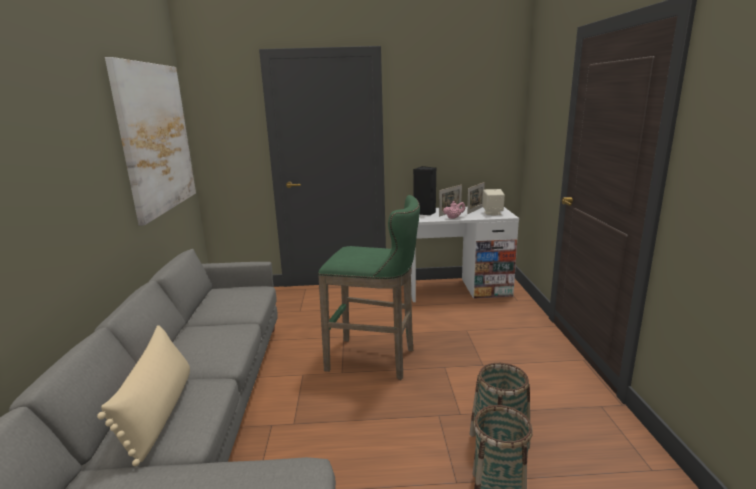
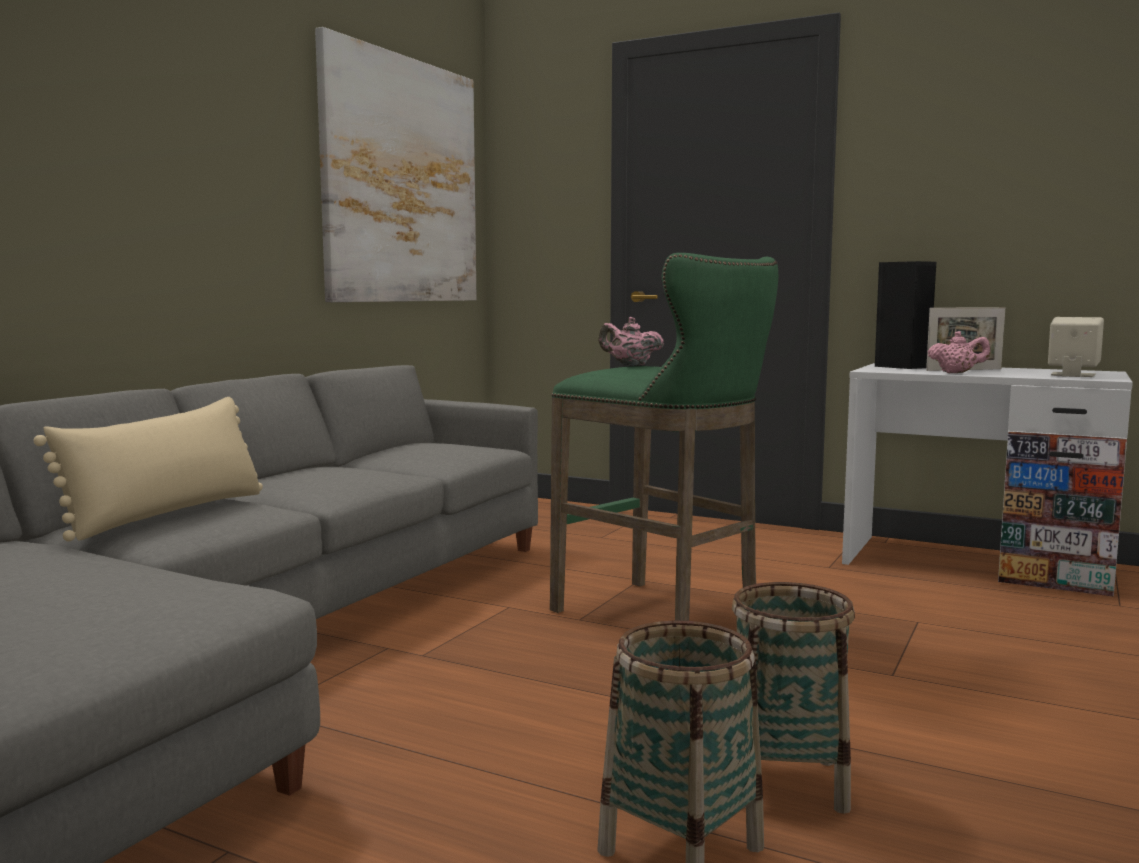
camera: 30 degrees right, 10 degrees down
picture frame [467,182,485,214] -> none
none -> pink teapot [598,317,664,366]

